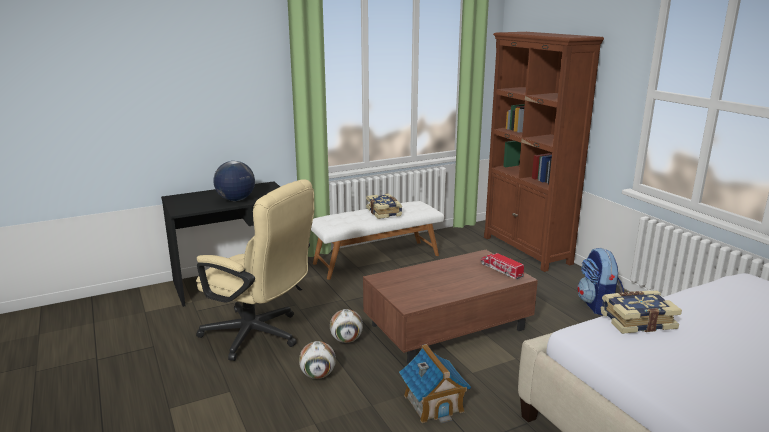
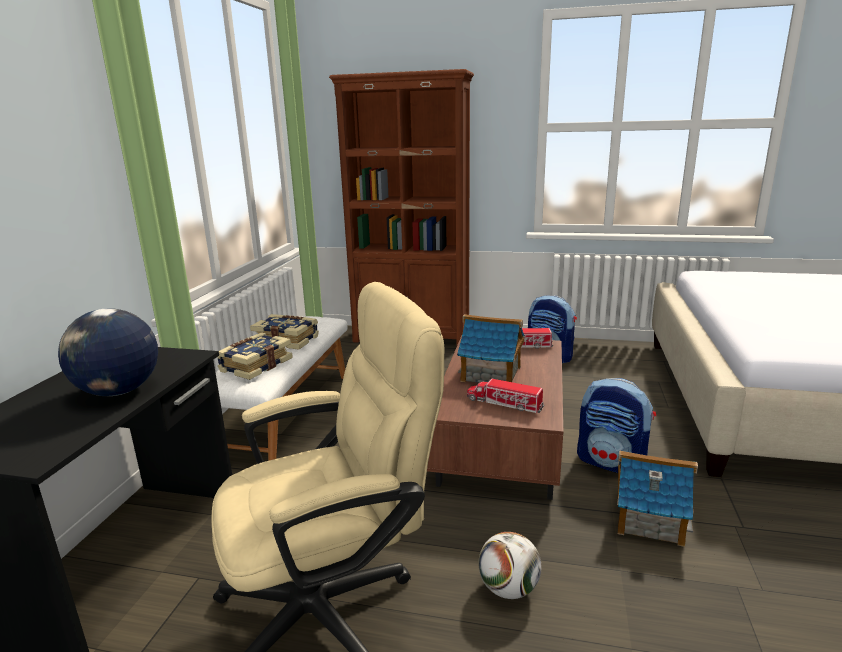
camera: 50 degrees left, 0 degrees up
football [330,309,363,343] -> none
book [600,291,682,334] -> book moved to [217,333,293,380]
none -> toy house [457,314,525,383]
none -> toy truck [467,378,545,413]
none -> backpack [577,378,656,473]

